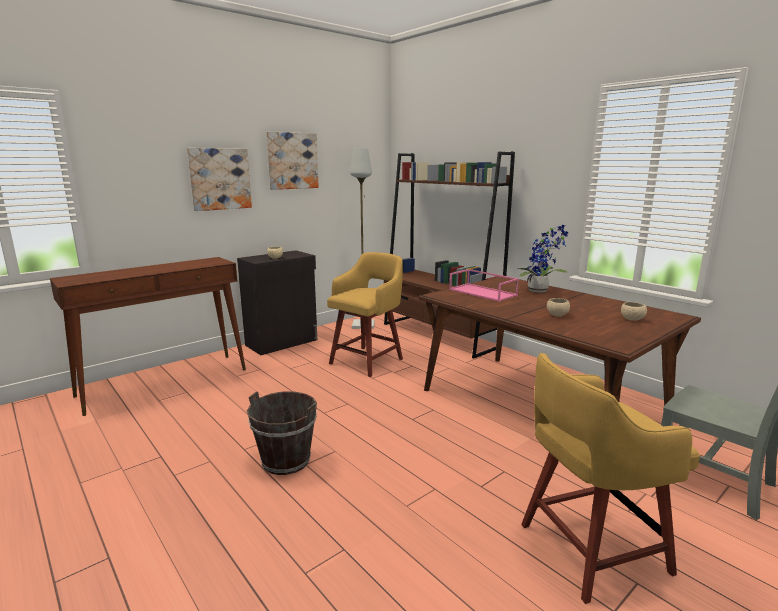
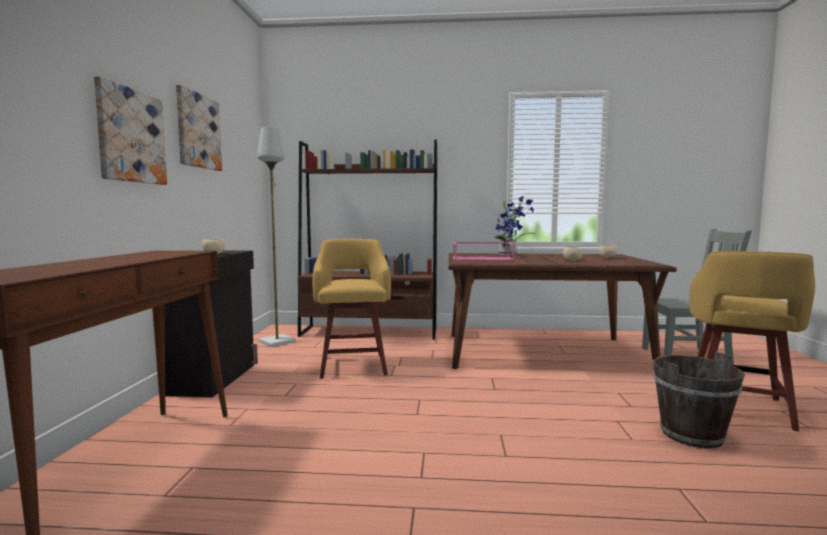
camera: 45 degrees left, 10 degrees down
brown bucket [247,391,317,475] -> brown bucket moved to [653,352,745,448]

